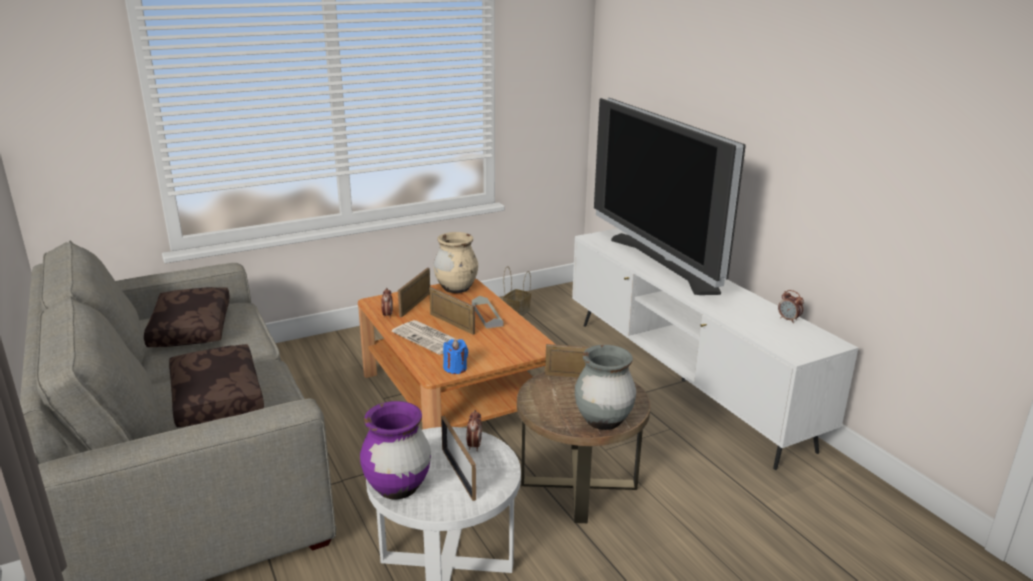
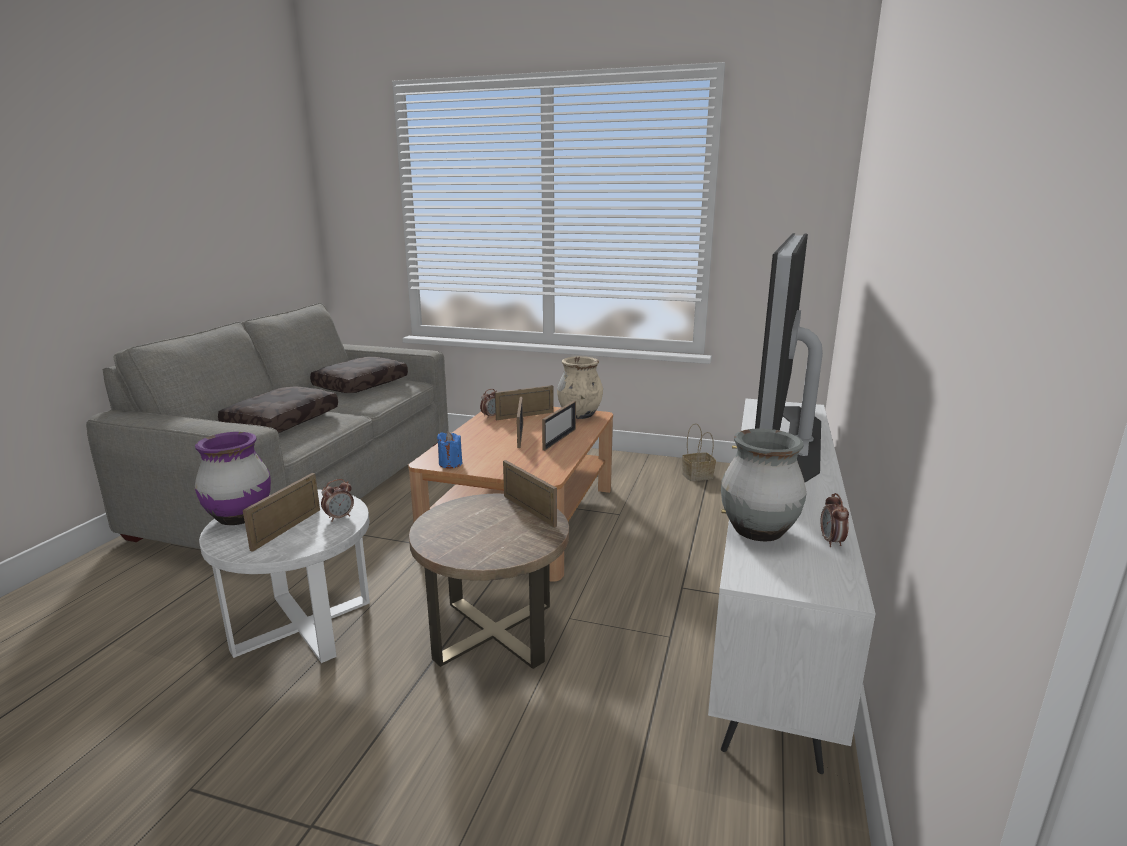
camera: 45 degrees right, 5 degrees down
newspaper [392,320,458,355] -> none
grey tray [472,296,503,329] -> picture frame [542,401,576,451]
grey vase [575,345,636,430] -> grey vase moved to [721,428,807,541]

